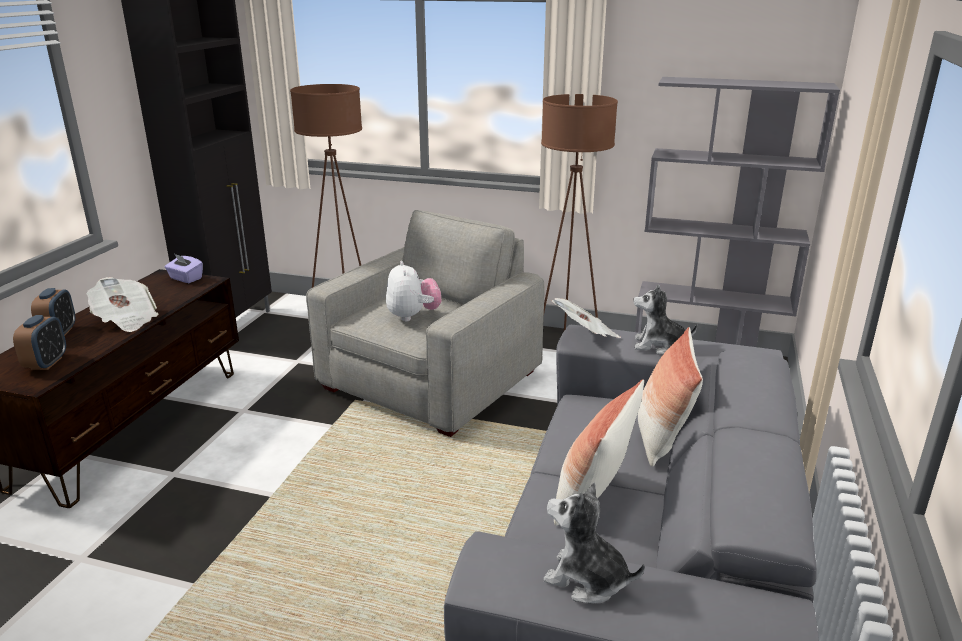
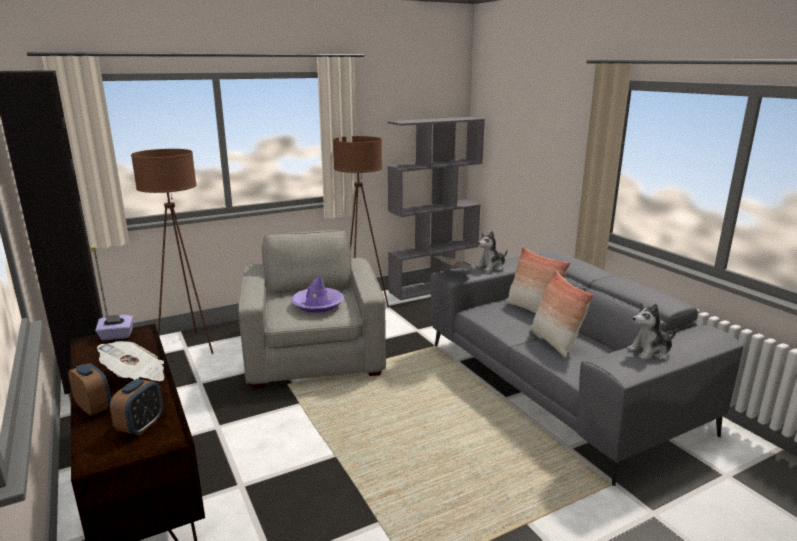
camera: 45 degrees left, 5 degrees down
alarm clock [13,315,66,370] -> alarm clock turned 60 degrees clockwise [110,379,163,435]
plush toy [386,261,441,321] -> purple hat [291,276,344,313]

